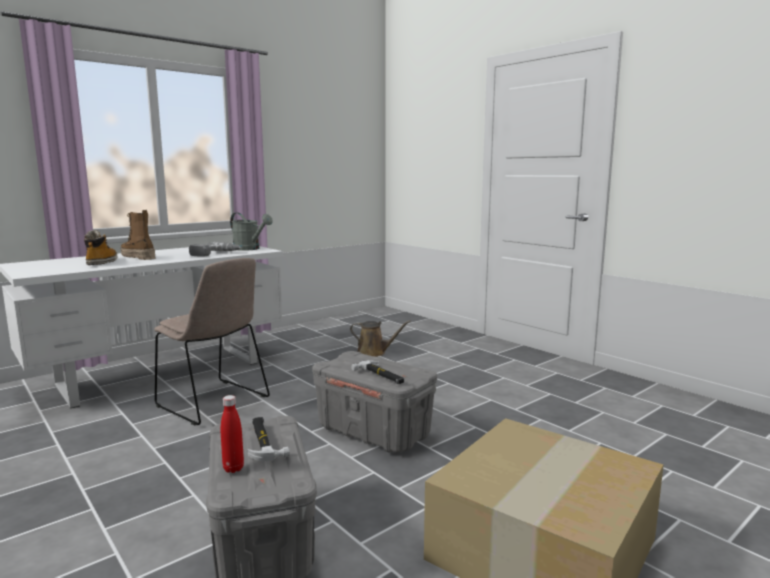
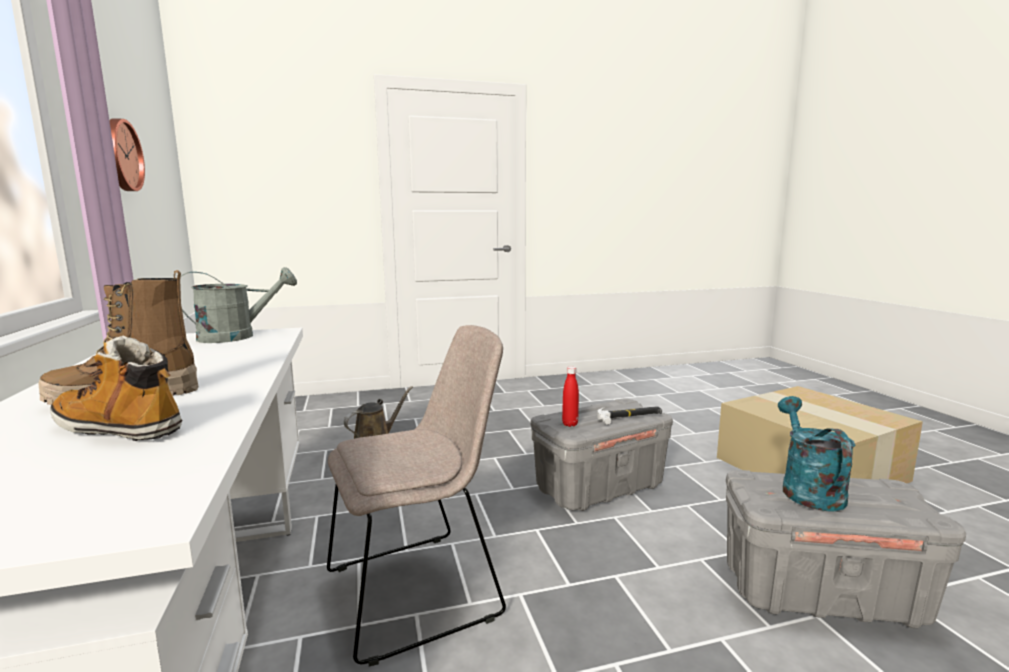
camera: 65 degrees left, 0 degrees up
power drill [189,242,241,257] -> none
red bottle [221,395,244,473] -> red bottle moved to [562,367,579,427]
hammer [248,417,290,461] -> turquoise watering can [778,396,855,511]
none -> wall clock [109,118,145,191]

